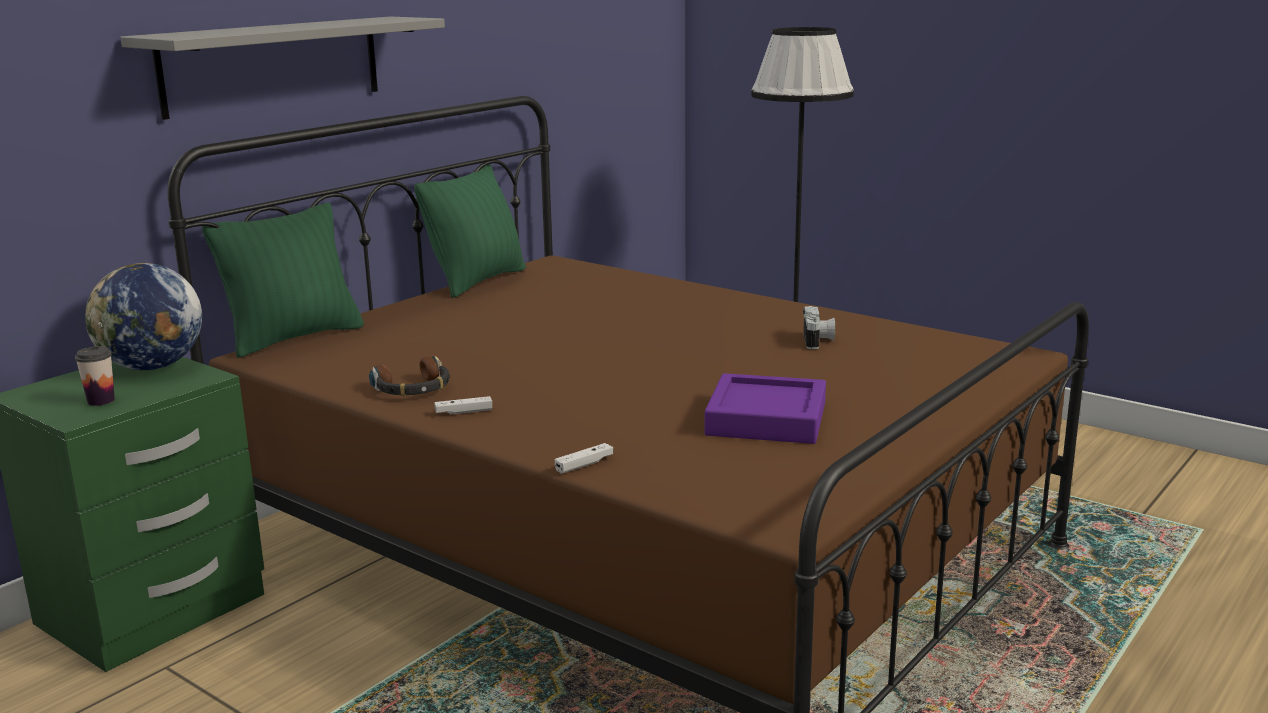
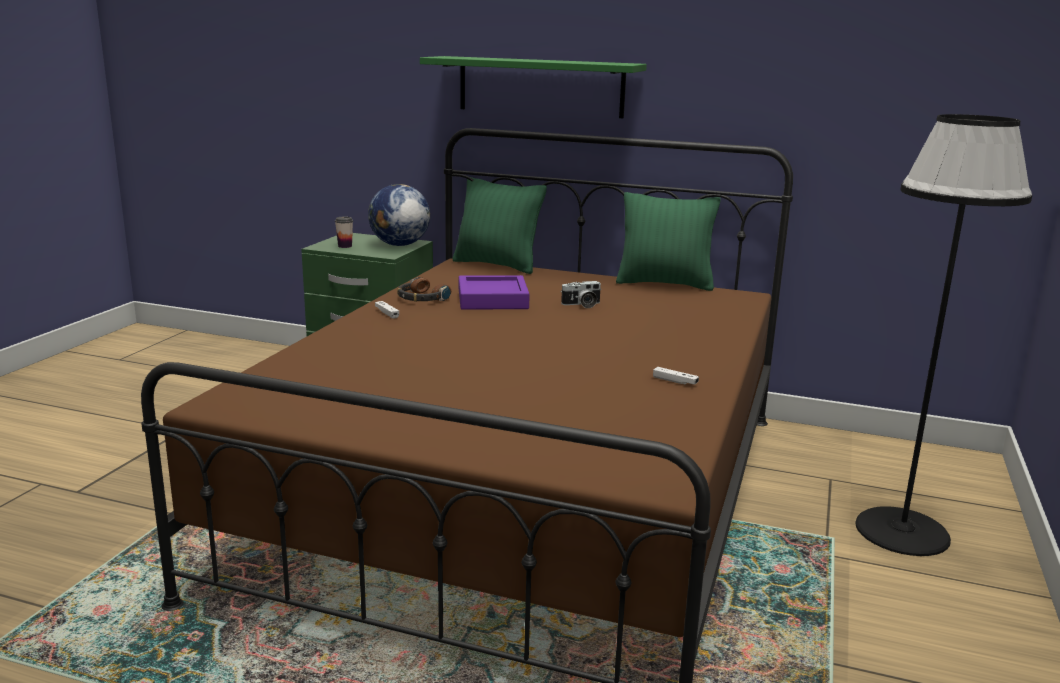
camera: 70 degrees right, 0 degrees up
grey shelf [120,17,445,120] -> green shelf [420,56,647,118]
white game controller [555,443,614,474] -> white game controller moved to [653,367,699,385]
purple tray [704,373,826,444] -> purple tray moved to [459,275,530,310]
camera [803,306,835,349] -> camera moved to [560,281,602,308]

